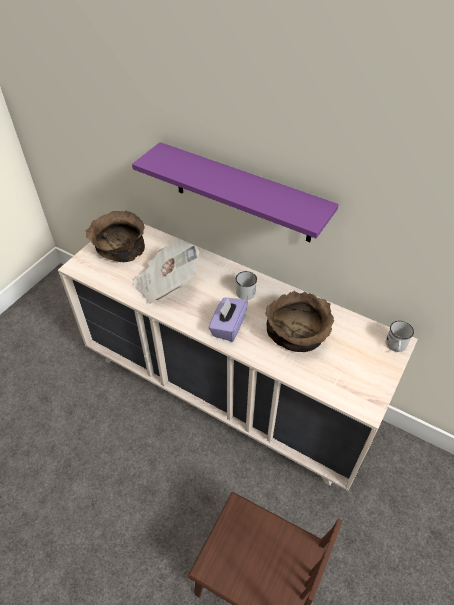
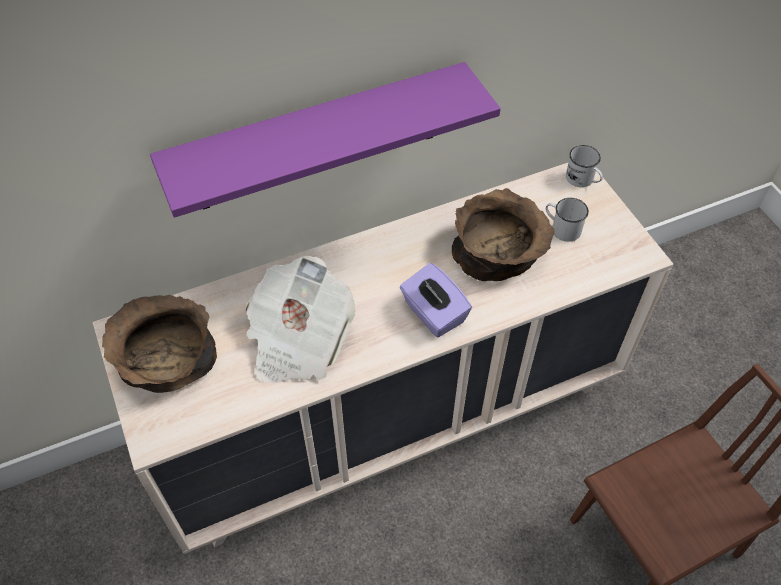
camera: 55 degrees left, 5 degrees up
white mug [236,271,257,300] -> white mug moved to [546,198,589,242]

